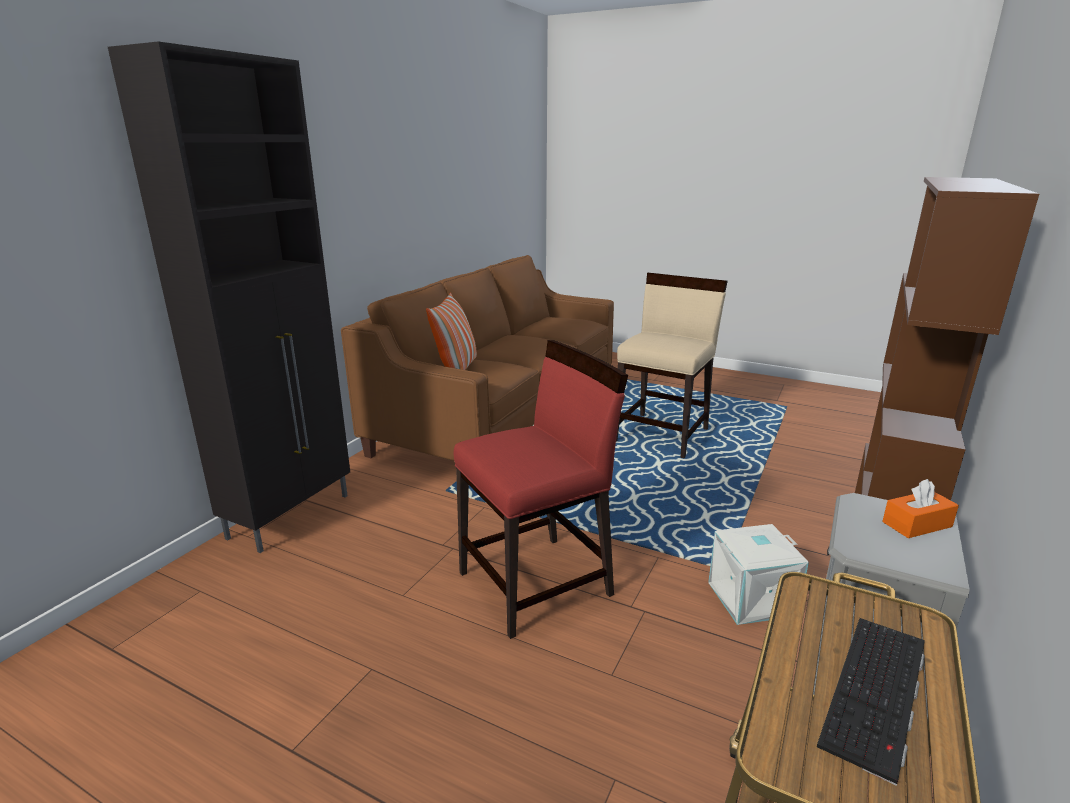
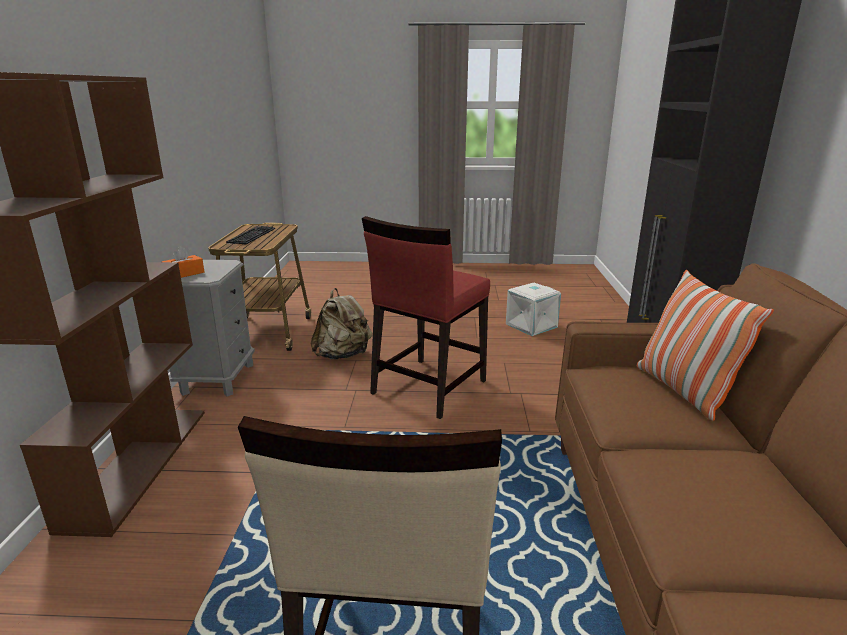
camera: 155 degrees right, 0 degrees up
white storage box [708,524,809,625] -> white storage box moved to [506,283,561,336]
none -> beige backpack [311,288,372,360]

